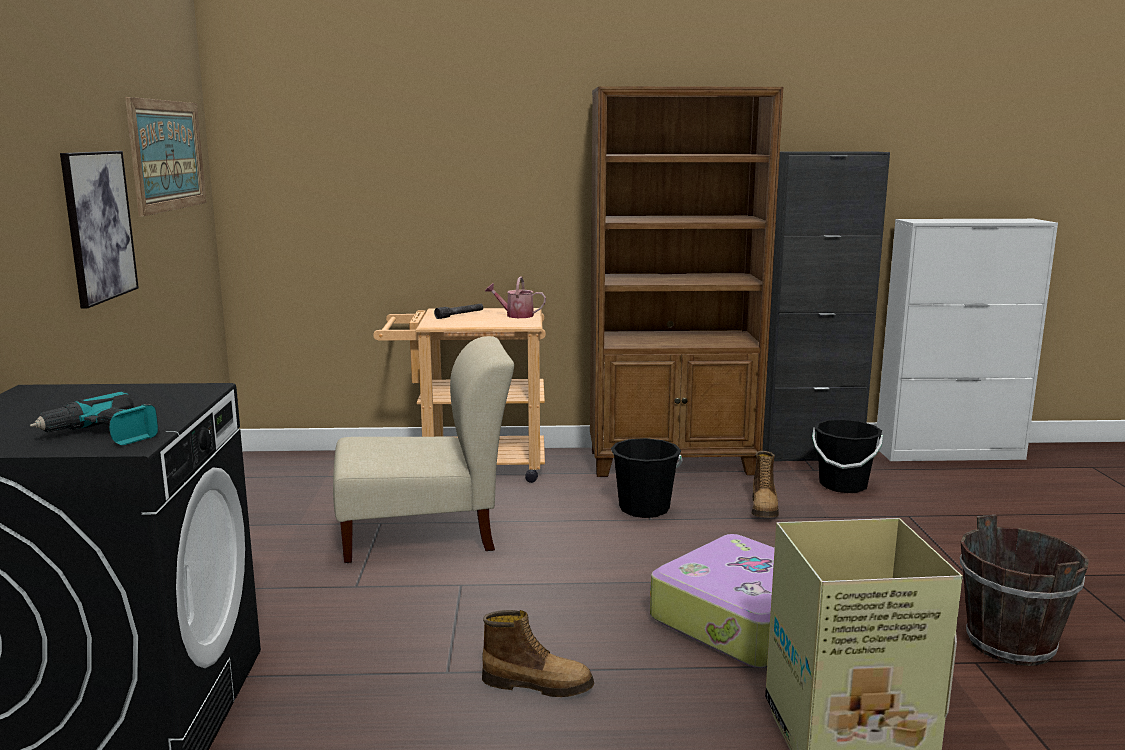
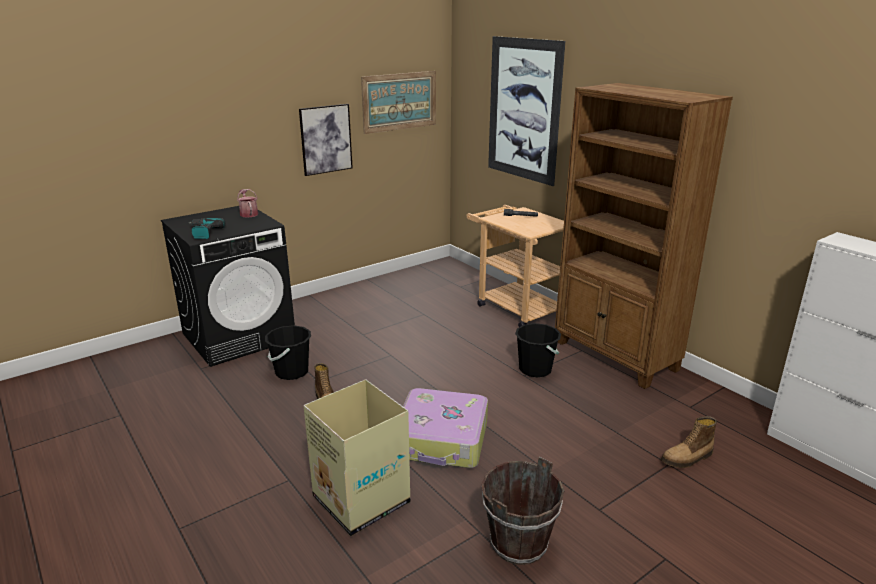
camera: 55 degrees right, 10 degrees up
beige chair [333,336,514,563] -> none
watering can [485,277,546,318] -> watering can moved to [237,189,258,218]
boot [752,451,779,517] -> boot moved to [661,416,717,468]
black cabinet [762,151,890,461] -> none
black bucket [812,419,883,493] -> black bucket moved to [265,325,311,380]
none -> picture [488,36,565,186]

